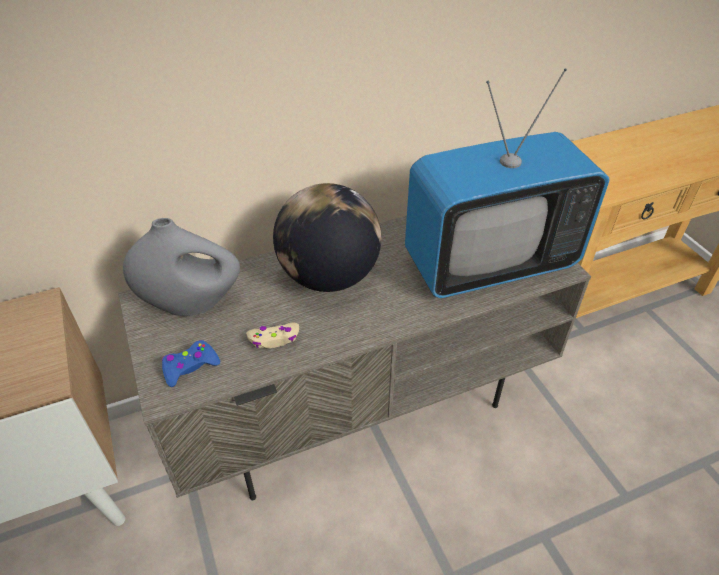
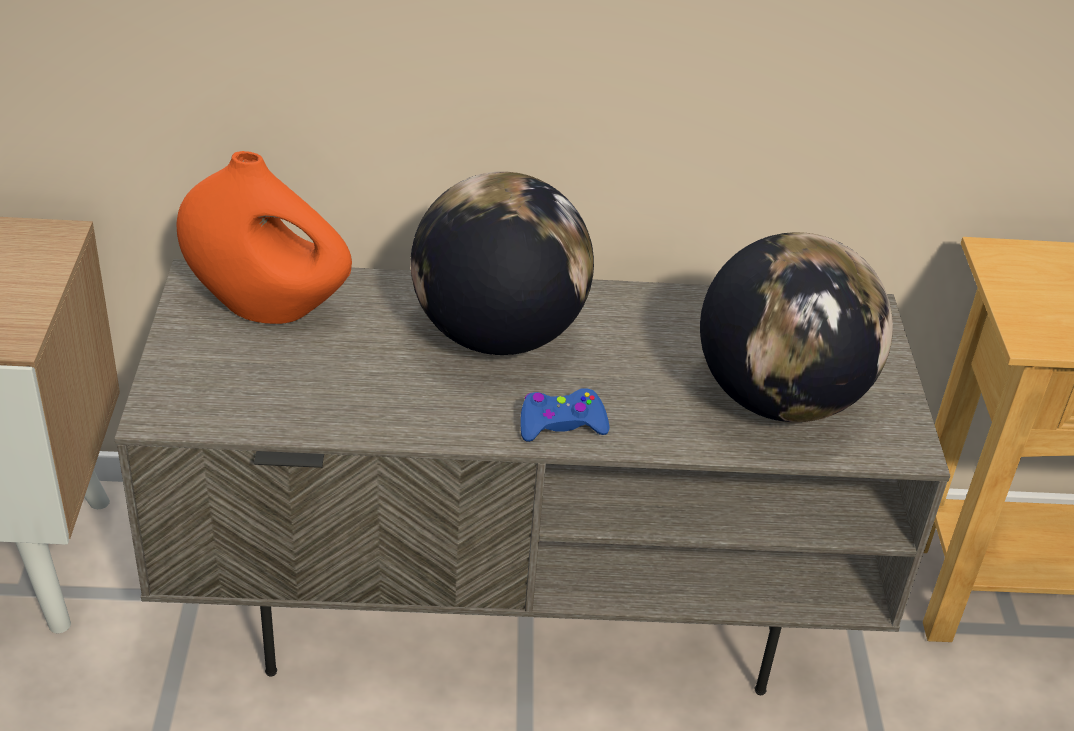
camera: 20 degrees right, 5 degrees down
grey vase [123,218,240,316] -> orange vase [177,151,352,324]
blue game controller [162,340,220,387] -> blue game controller moved to [520,388,609,442]
beige game controller [246,322,299,348] -> none
television [405,68,609,298] -> globe [700,232,893,422]

